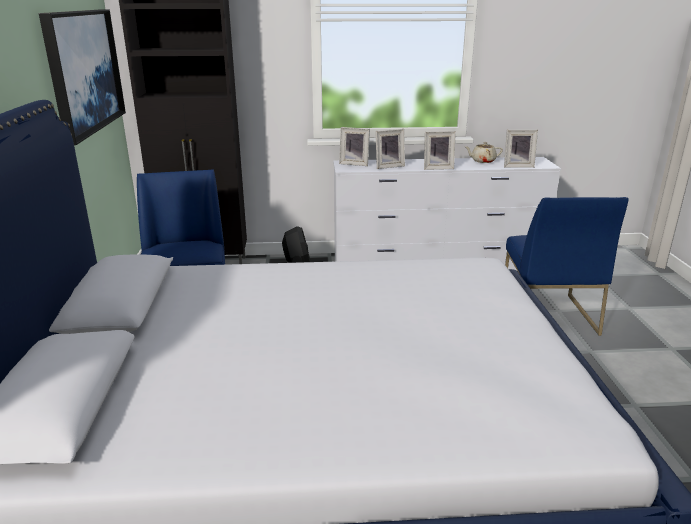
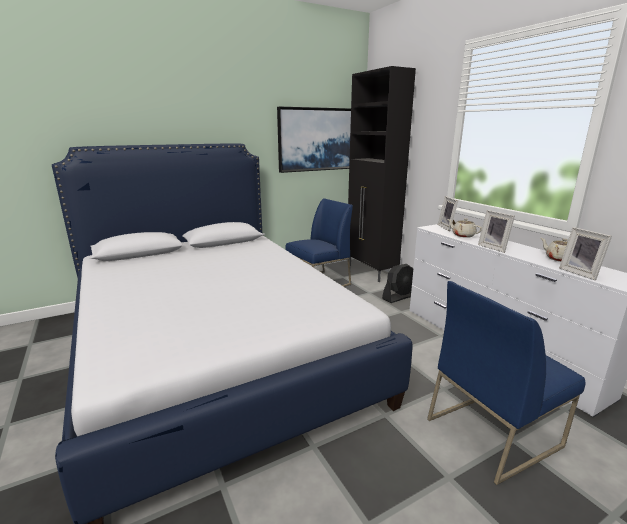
camera: 65 degrees right, 5 degrees down
picture frame [375,129,405,169] -> beige teapot [448,218,482,238]

